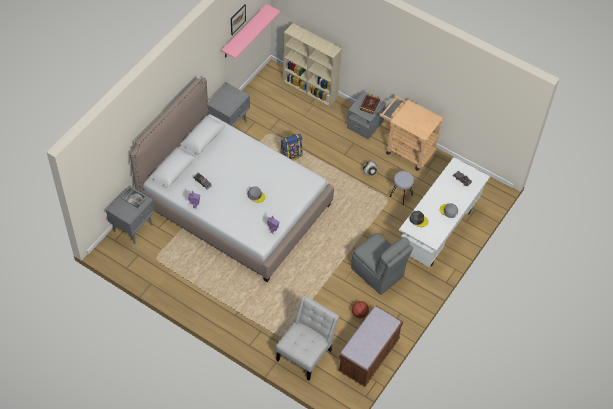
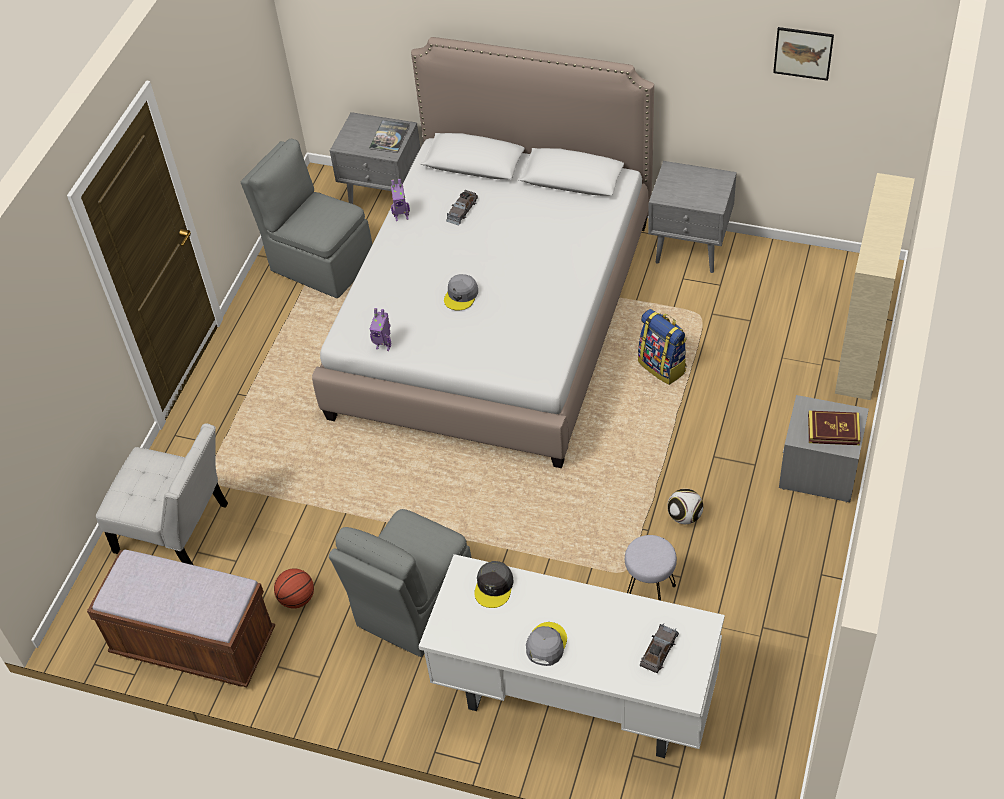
camera: 80 degrees right, 5 degrees down
pink shelf [221,4,280,59] -> none
beige cart [379,96,443,171] -> none
none -> grey chair [241,139,373,298]

